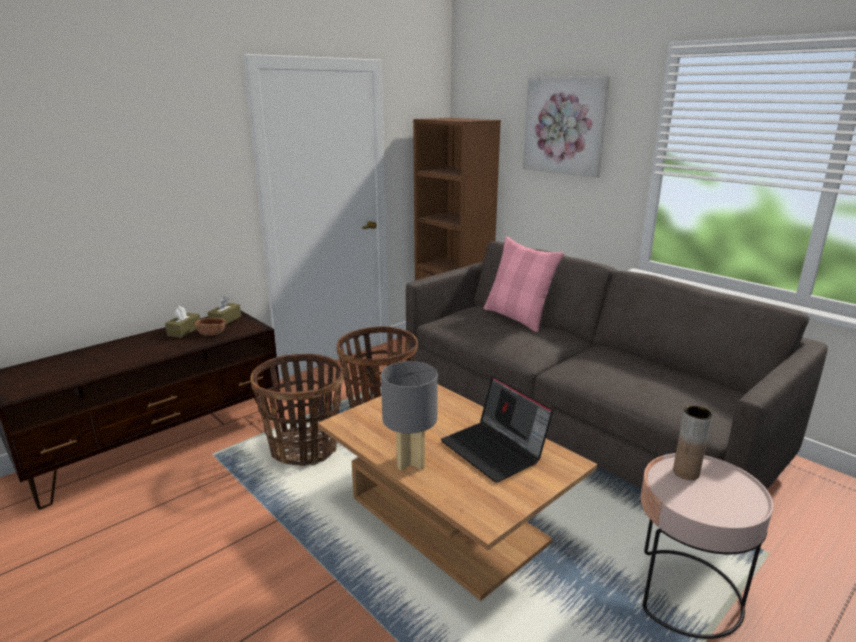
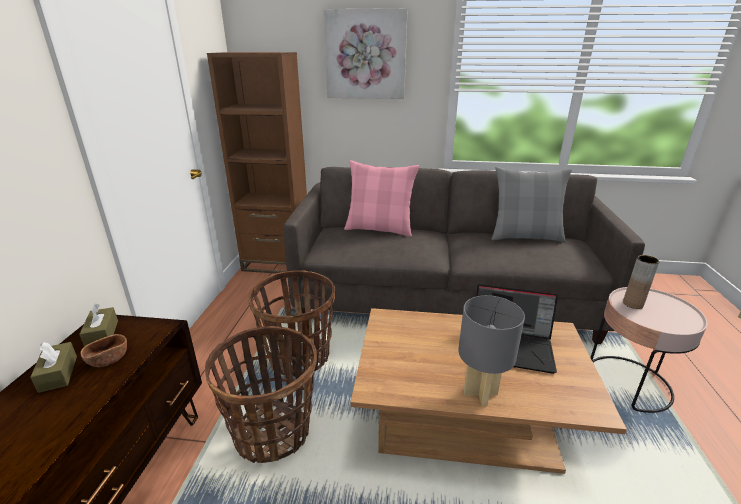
camera: 40 degrees left, 5 degrees up
none -> grey pillow [491,167,572,243]

